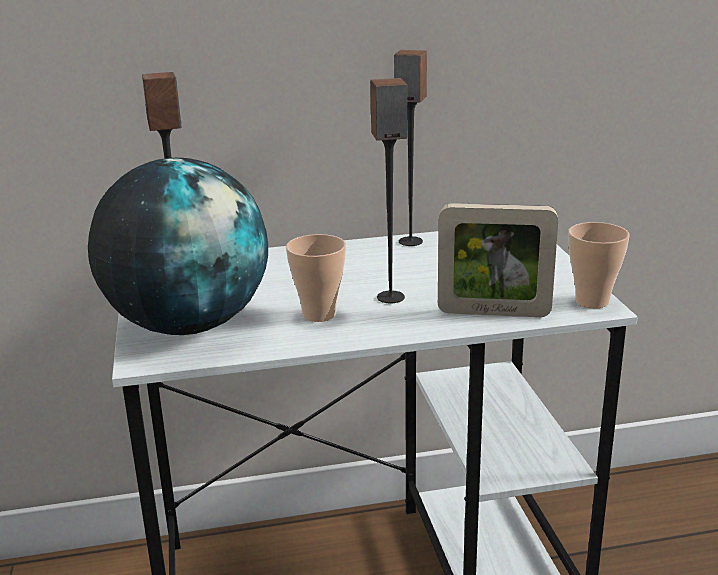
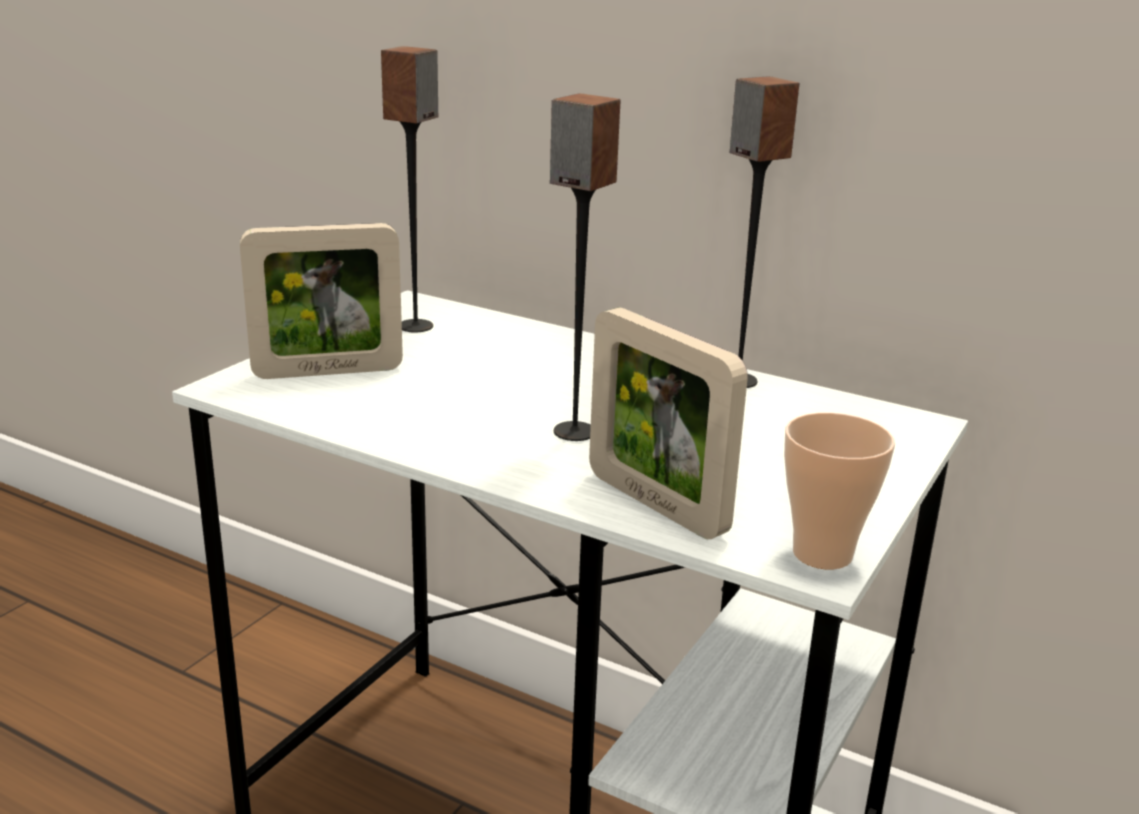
camera: 40 degrees right, 0 degrees up
globe [88,158,268,335] -> picture frame [240,223,403,379]
cup [286,234,346,322] -> none

